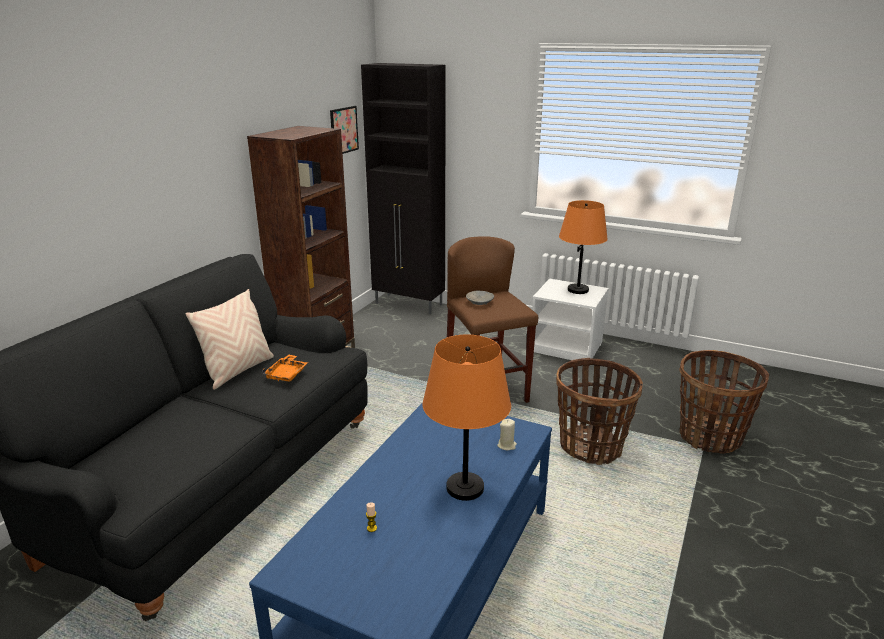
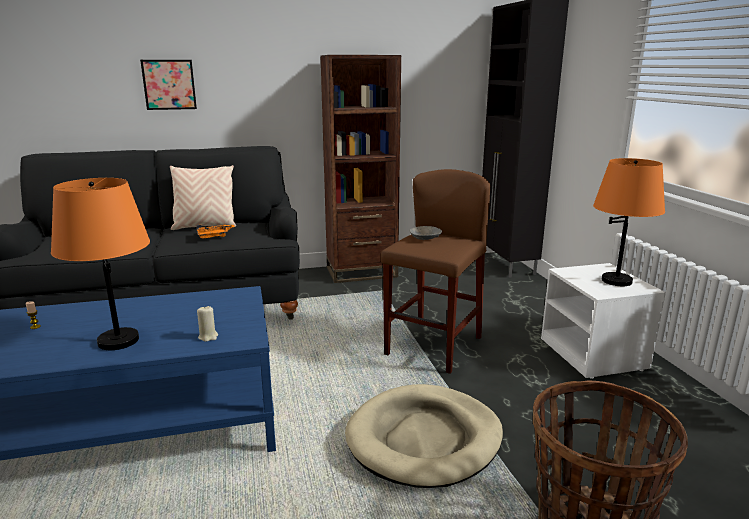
camera: 50 degrees right, 5 degrees down
picture [330,106,359,154] -> picture moved to [140,60,197,110]
basket [556,358,643,465] -> beige dog bed [345,384,503,488]

